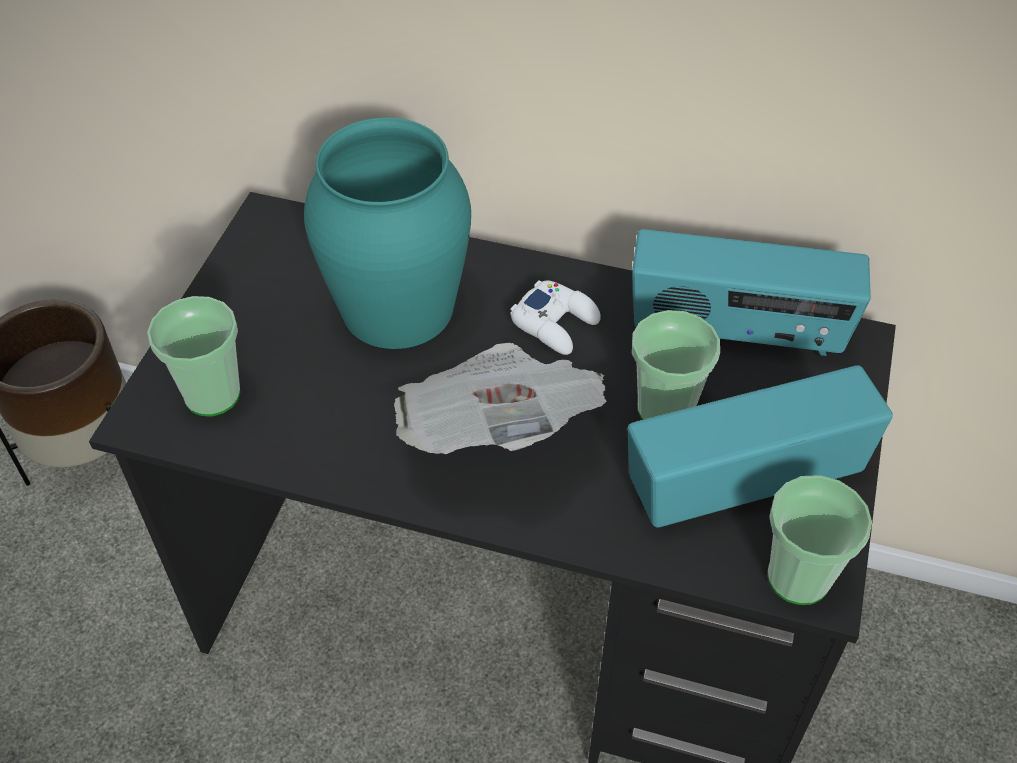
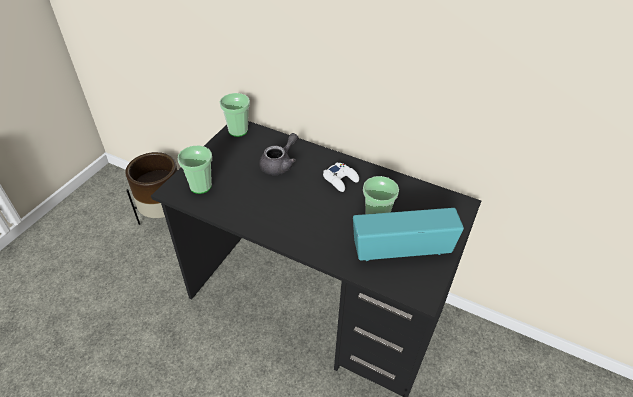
camera: 10 degrees right, 5 degrees down
turquoise vase [304,117,471,349] -> grey teapot [259,133,299,175]
newspaper [394,343,607,454] -> none
radio [632,229,871,356] -> none
cup [767,475,872,605] -> cup moved to [220,93,250,137]

